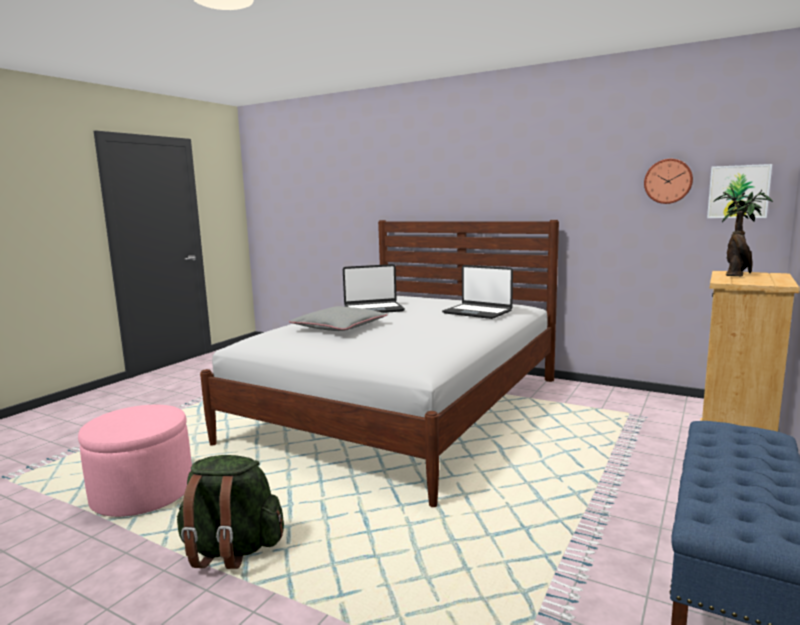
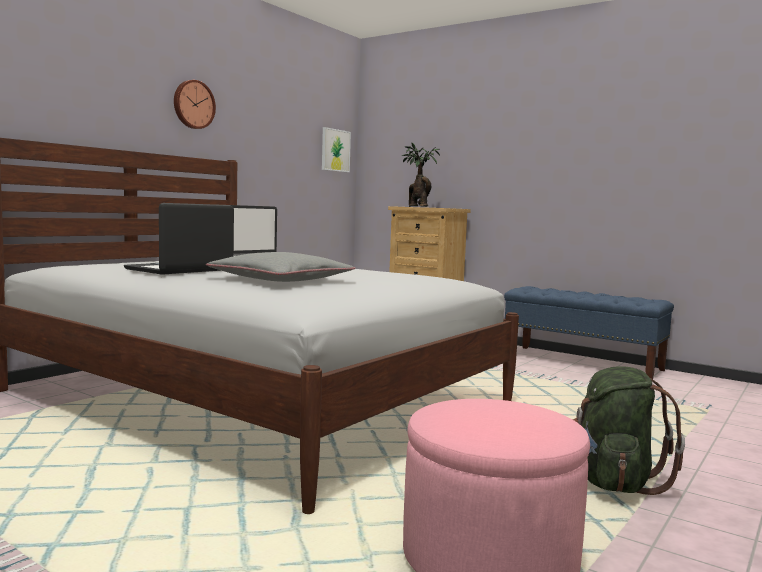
camera: 85 degrees left, 5 degrees down
laptop [343,264,405,313] -> laptop turned 135 degrees counterclockwise [124,203,234,275]
wall clock [644,159,693,204] -> wall clock moved to [174,80,216,129]

